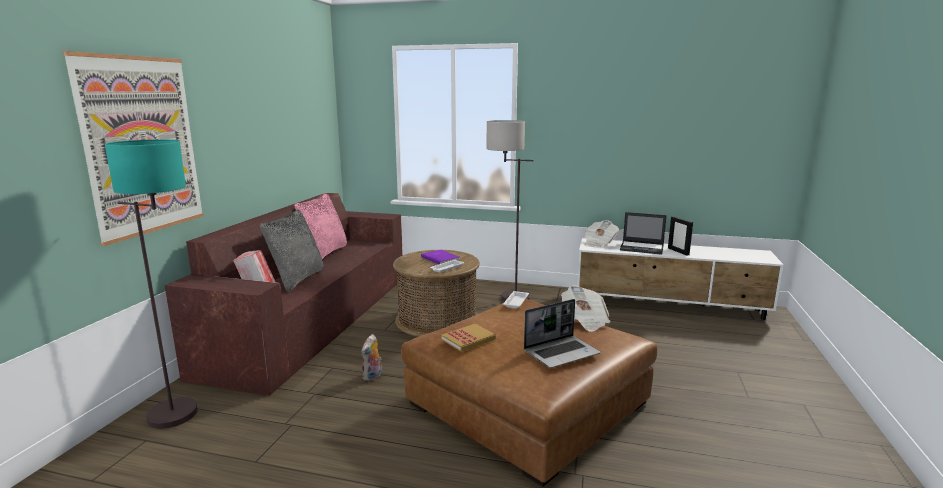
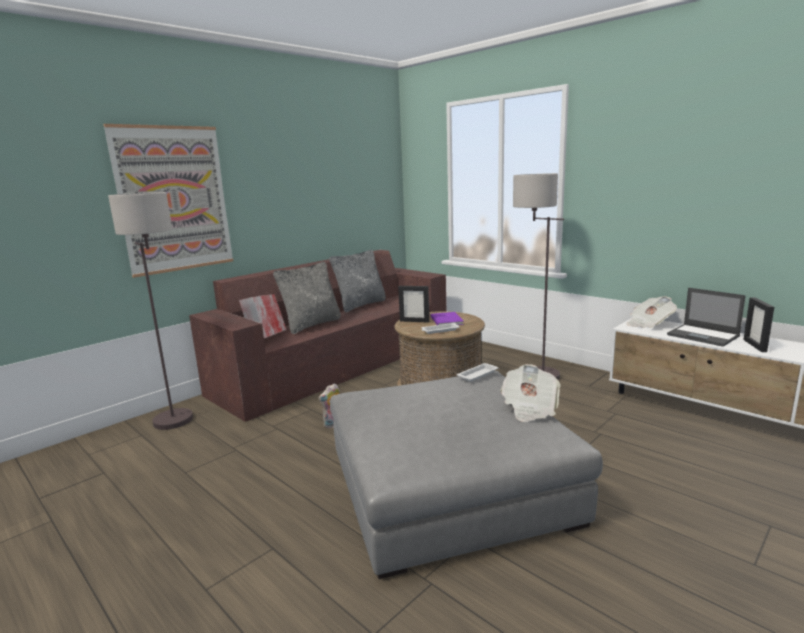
camera: 30 degrees right, 0 degrees up
turquoise floor lamp [105,139,198,429] -> grey floor lamp [108,192,193,430]
pink pillow [294,194,347,259] -> grey pillow [329,250,386,313]
brown ottoman [401,299,658,487] -> grey ottoman [330,371,603,579]
book [442,324,496,352] -> none
laptop [524,299,601,368] -> none
none -> picture frame [398,286,429,323]

